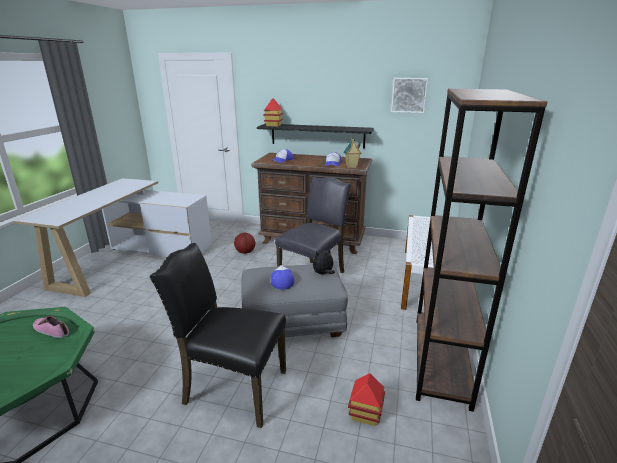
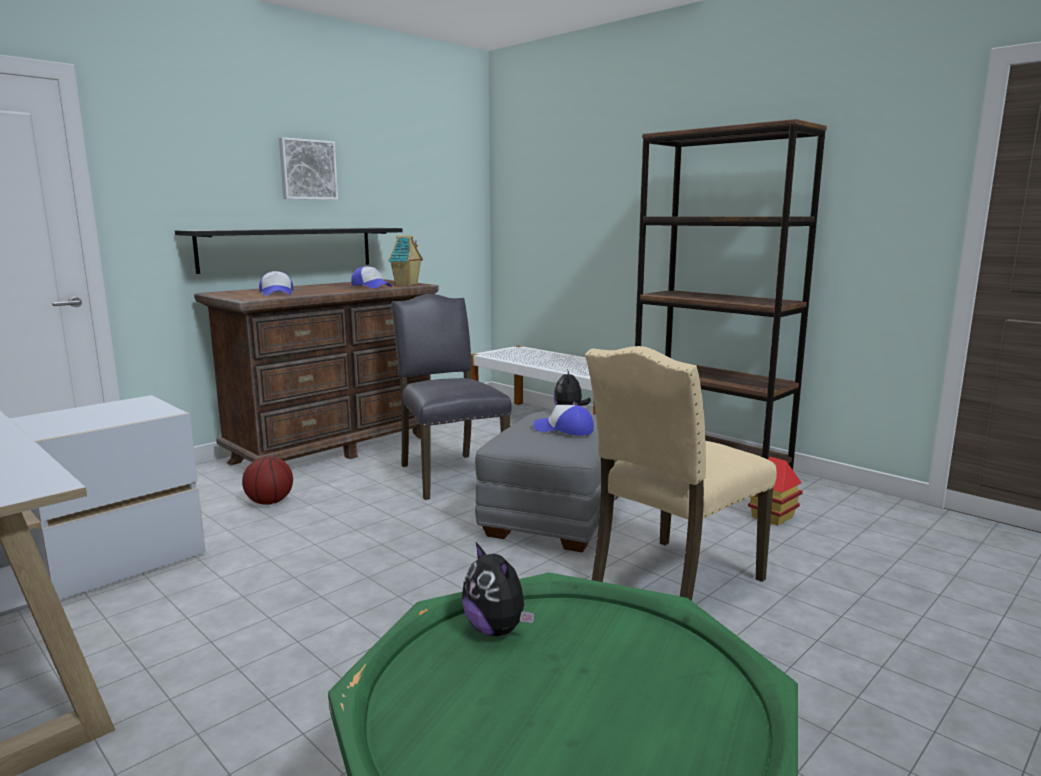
camera: 60 degrees left, 10 degrees down
shoe [33,316,69,338] -> plush toy [462,542,535,636]
black chair [149,243,286,428] -> beige chair [585,346,777,601]
toy house [263,98,283,127] -> none
picture [391,78,428,113] -> picture moved to [279,137,338,200]

